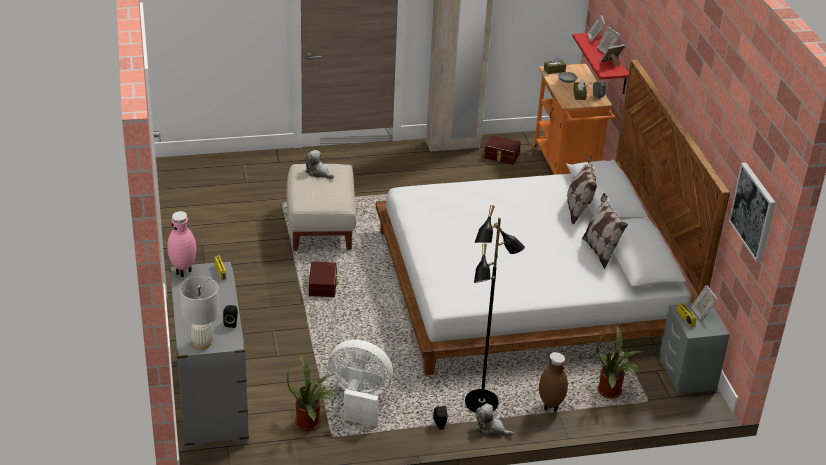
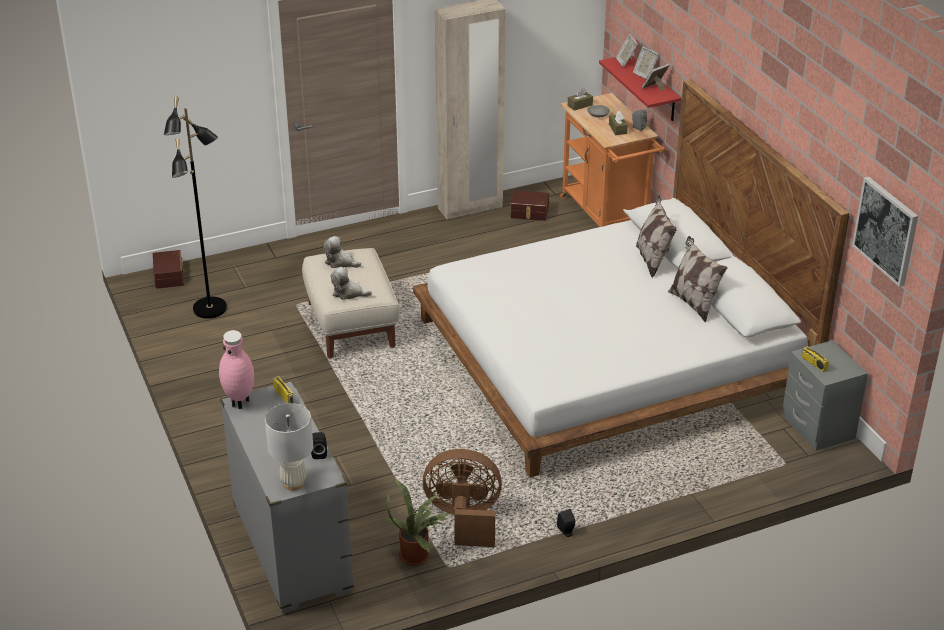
camera: 10 degrees left, 0 degrees up
brown storage box [309,262,338,297] -> brown storage box moved to [153,250,185,289]
white fan [328,340,393,427] -> brown fan [423,449,502,547]
black floor lamp [465,205,525,413] -> black floor lamp moved to [164,97,227,319]
plush toy [475,403,513,437] -> plush toy moved to [330,267,372,300]
brown vase [539,352,568,412] -> none
potted plant [597,326,644,399] -> none
picture frame [691,285,718,320] -> none

